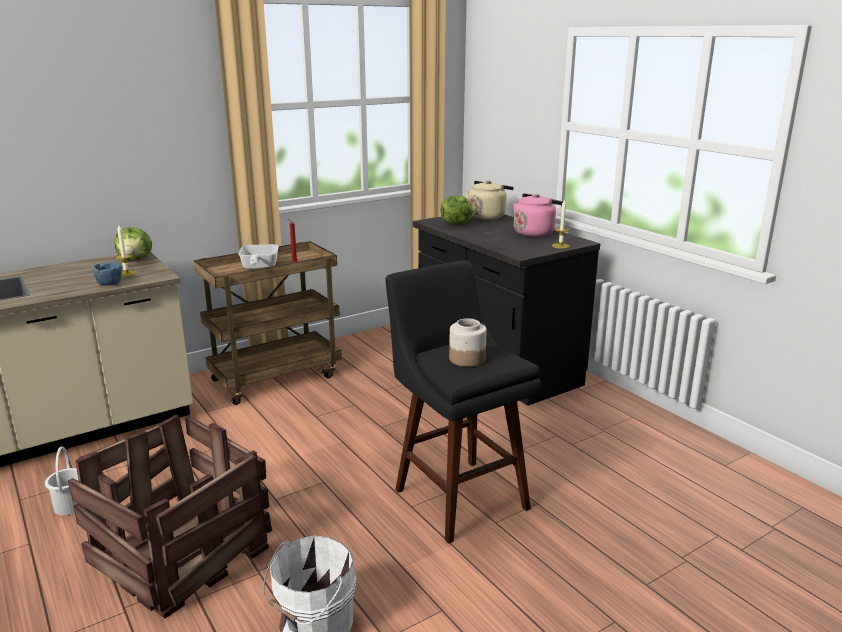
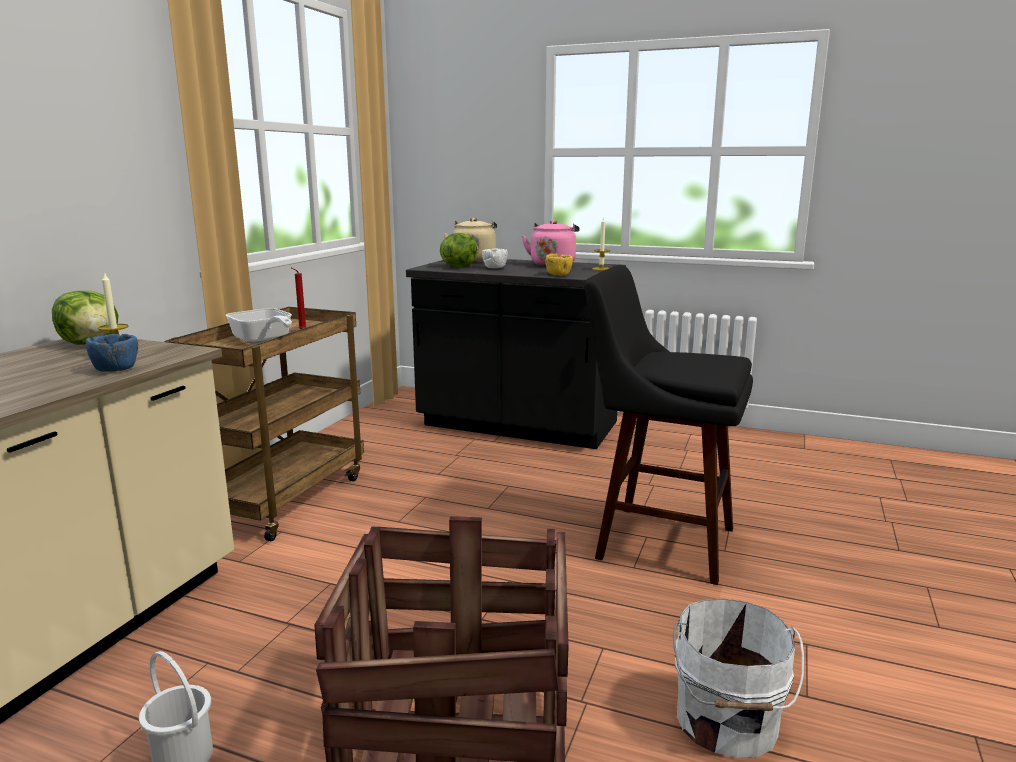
camera: 35 degrees left, 5 degrees down
jar [449,318,487,367] -> none
none -> white bowl [482,249,508,268]
none -> yellow bowl [545,254,573,276]

